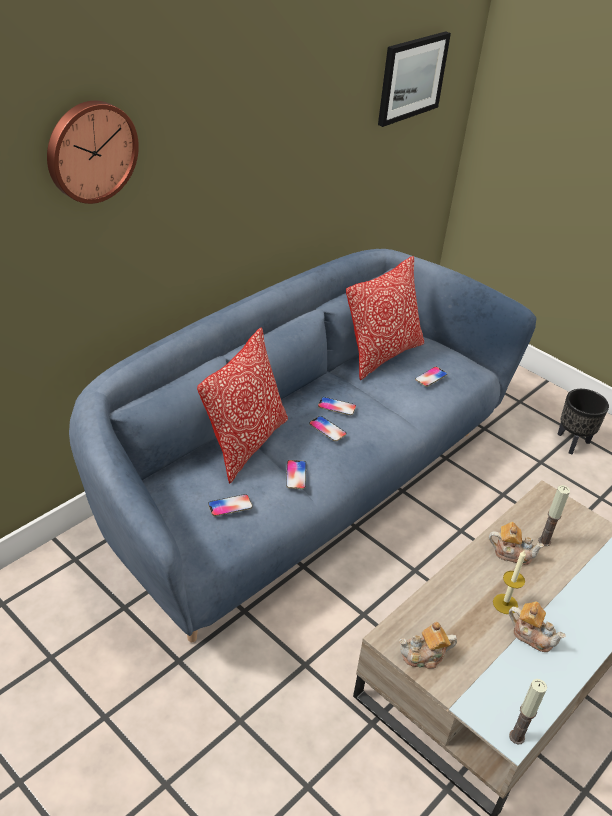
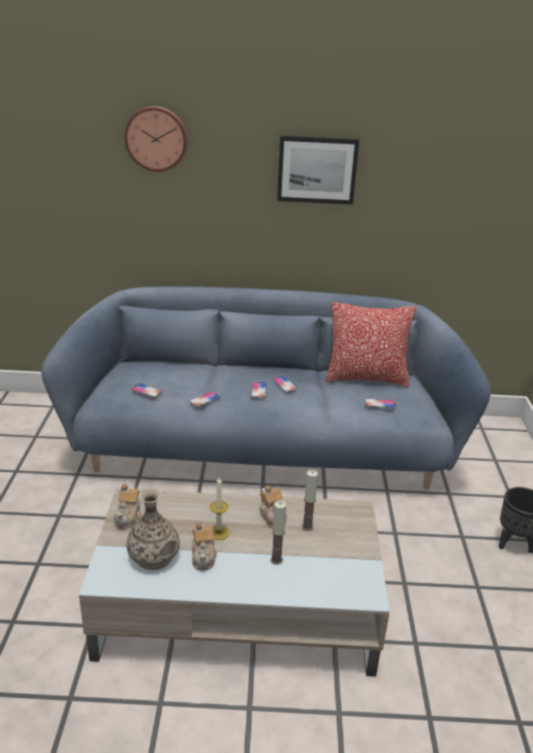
camera: 50 degrees right, 10 degrees down
pillow [197,327,288,484] -> none
picture [378,31,451,127] -> picture moved to [277,135,359,205]
teapot [399,622,457,669] -> teapot turned 120 degrees counterclockwise [114,484,142,529]
candle [509,679,547,744] -> candle moved to [270,501,286,565]
none -> vase [126,487,180,570]

